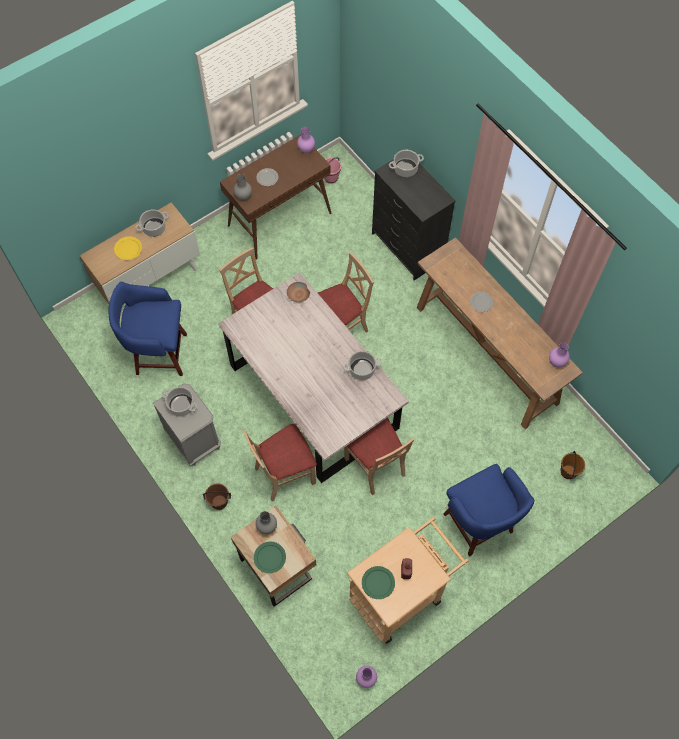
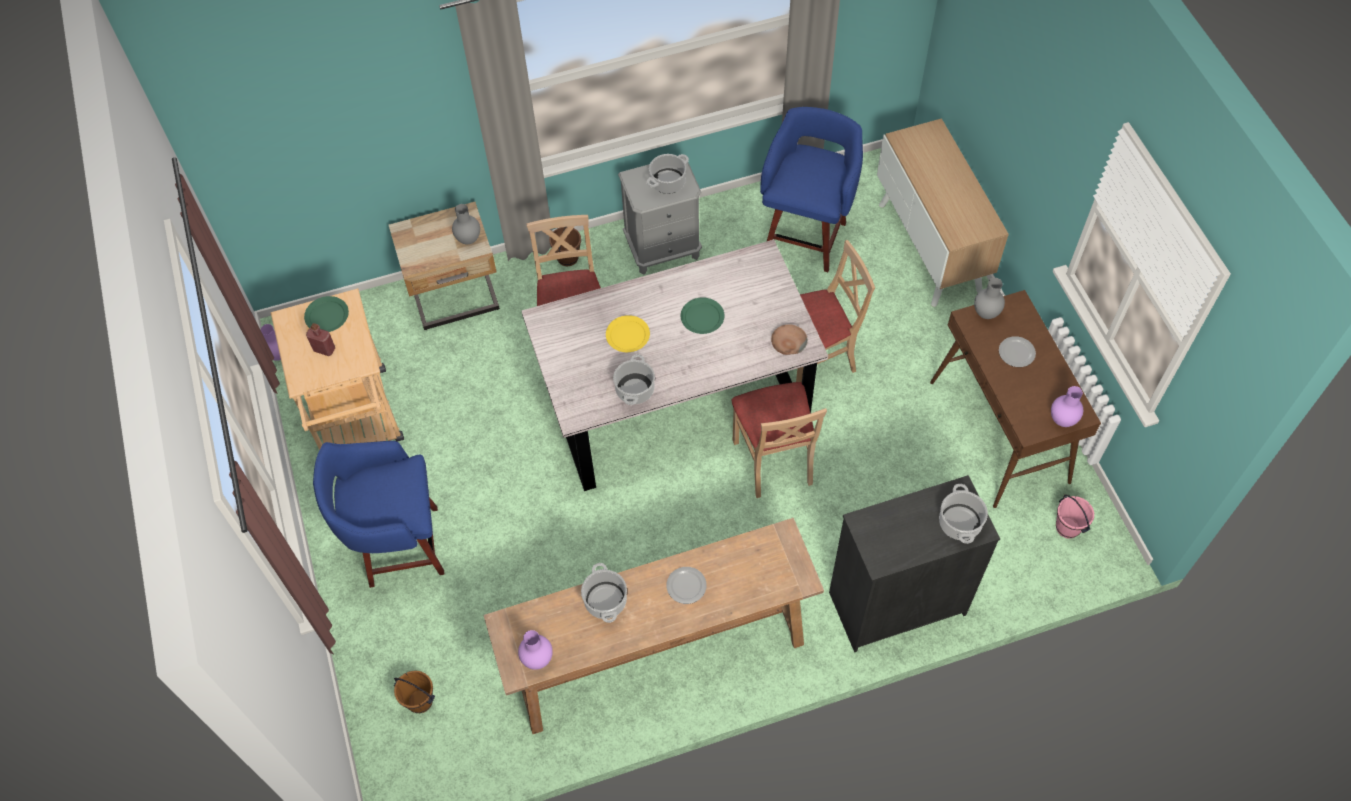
camera: 110 degrees right, 5 degrees down
yellow plate [114,236,142,260] -> yellow plate moved to [606,315,650,352]
cooking pot [136,209,169,237] -> cooking pot moved to [581,563,627,623]
green plate [254,542,286,573] -> green plate moved to [681,297,724,334]
beige chair [344,418,415,495] -> none

